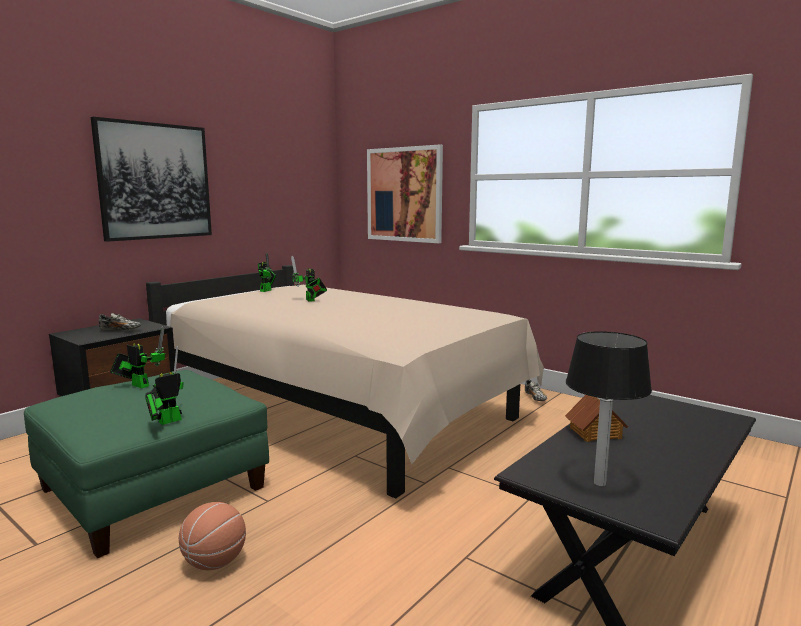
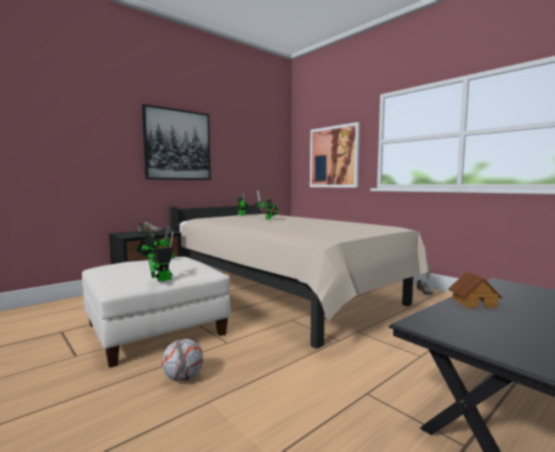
camera: 10 degrees right, 5 degrees down
green ottoman [24,370,269,558] -> white ottoman [82,257,231,368]
basketball [179,502,246,570] -> football [162,339,203,382]
table lamp [566,331,652,486] -> none

